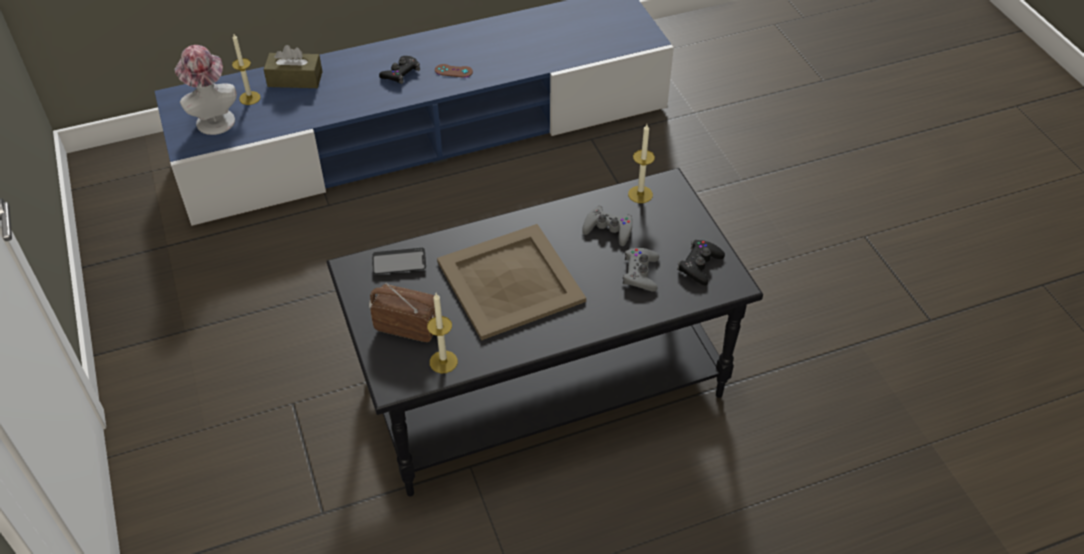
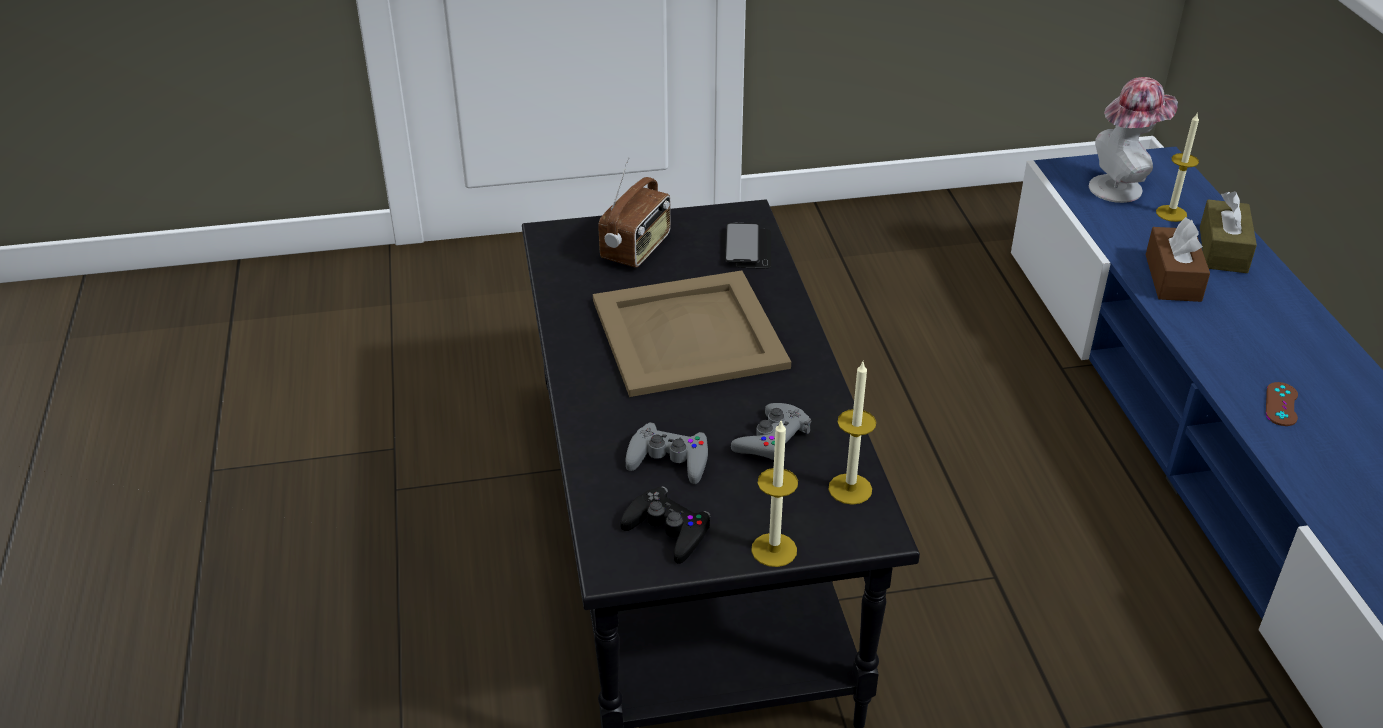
camera: 100 degrees right, 10 degrees down
black game controller [379,56,420,84] -> none
candle [427,293,458,373] -> candle moved to [751,419,798,567]
none -> brown tissue box [1146,217,1210,302]

